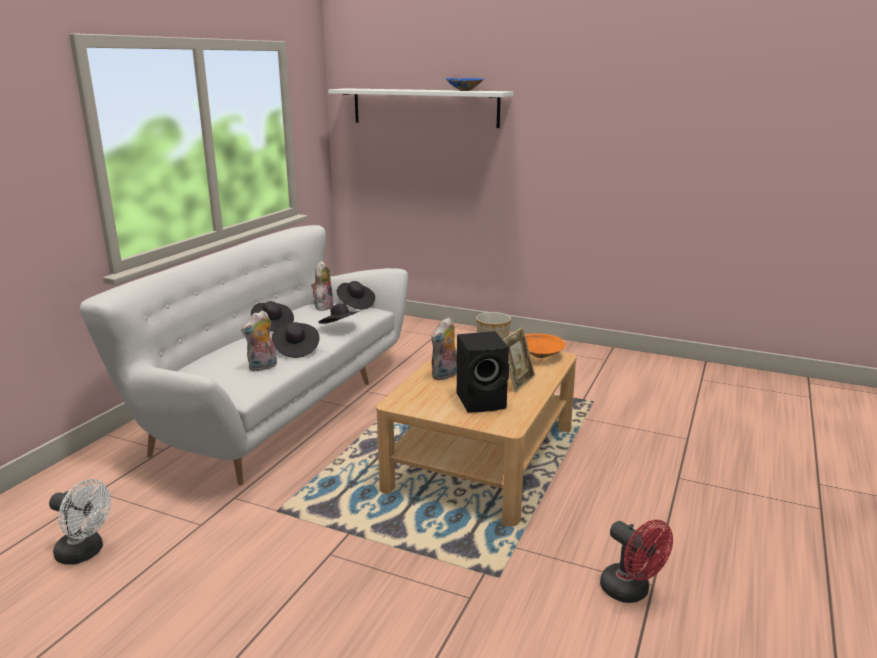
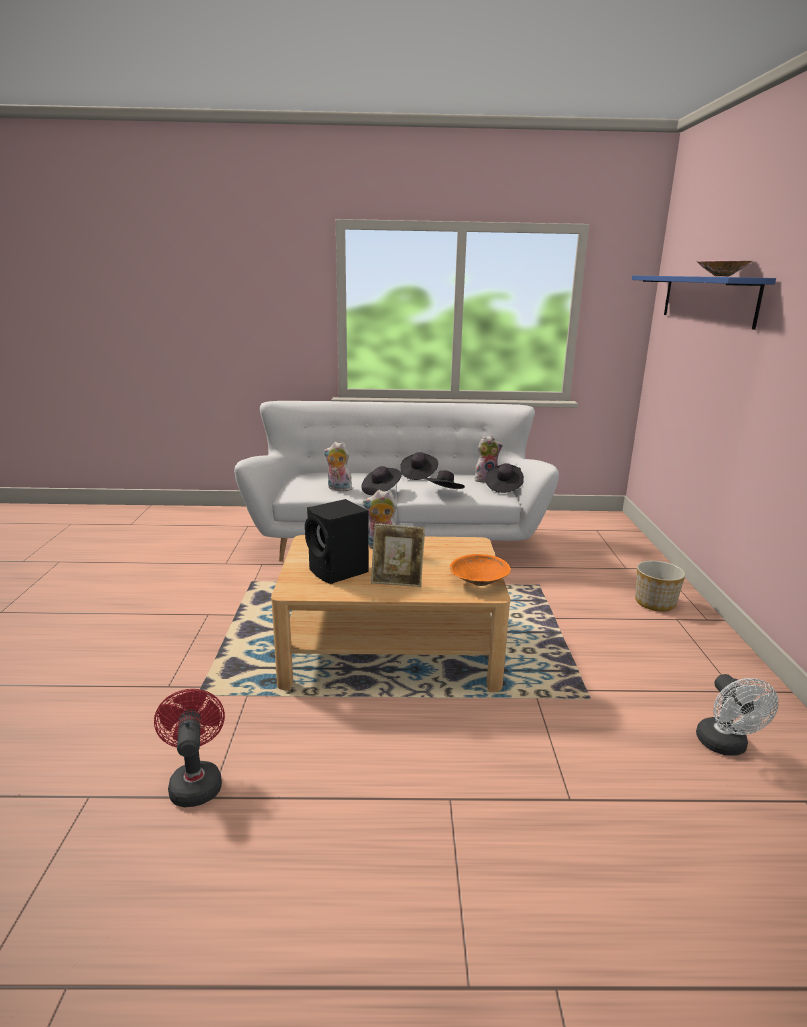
camera: 65 degrees right, 0 degrees up
white fan [49,479,111,565] -> white fan moved to [696,674,778,756]
white shelf [328,88,513,128] -> blue shelf [632,275,776,330]
blue bowl [446,78,484,91] -> pink bowl [696,260,753,277]
red fan [600,520,673,603] -> red fan turned 135 degrees clockwise [154,689,225,807]

